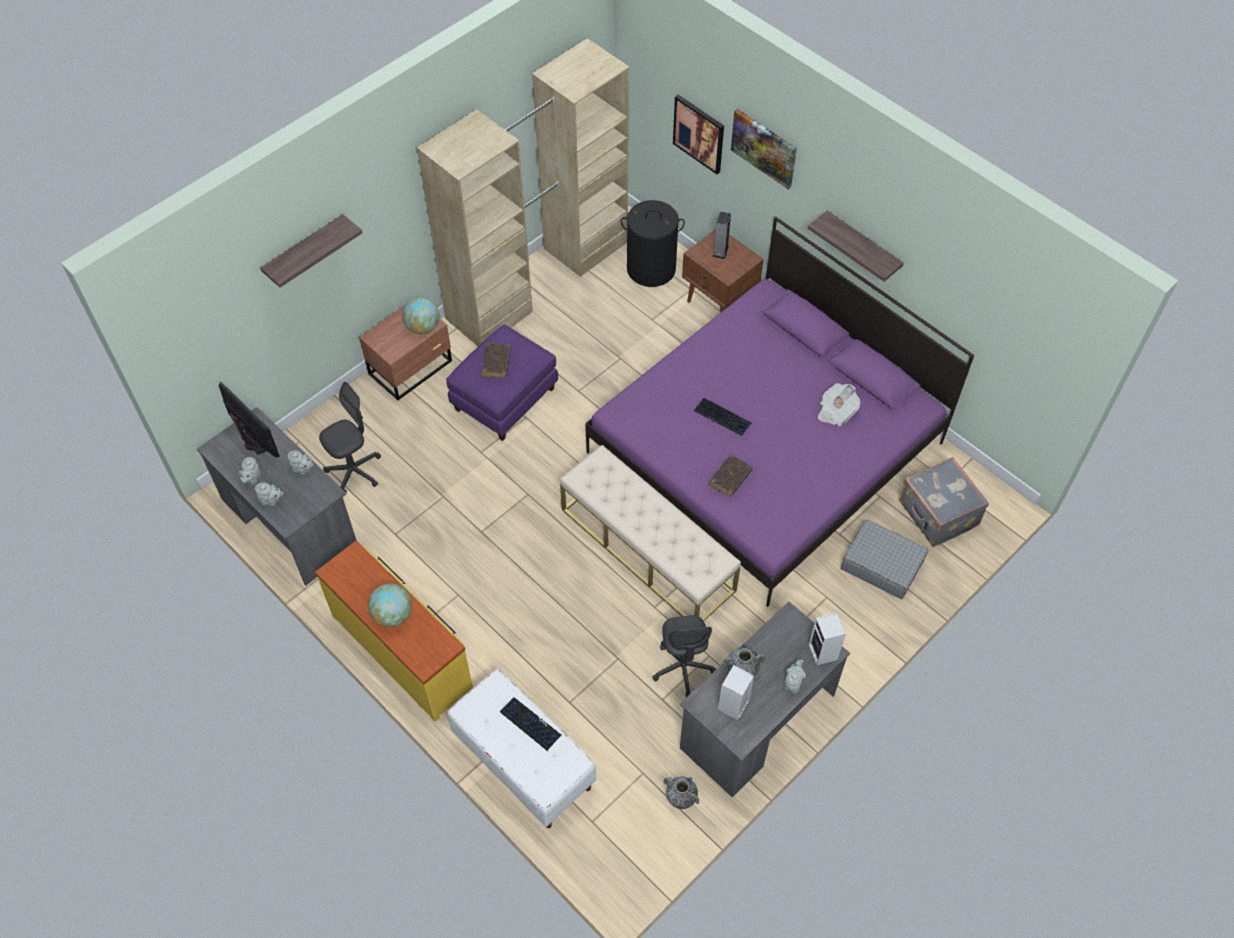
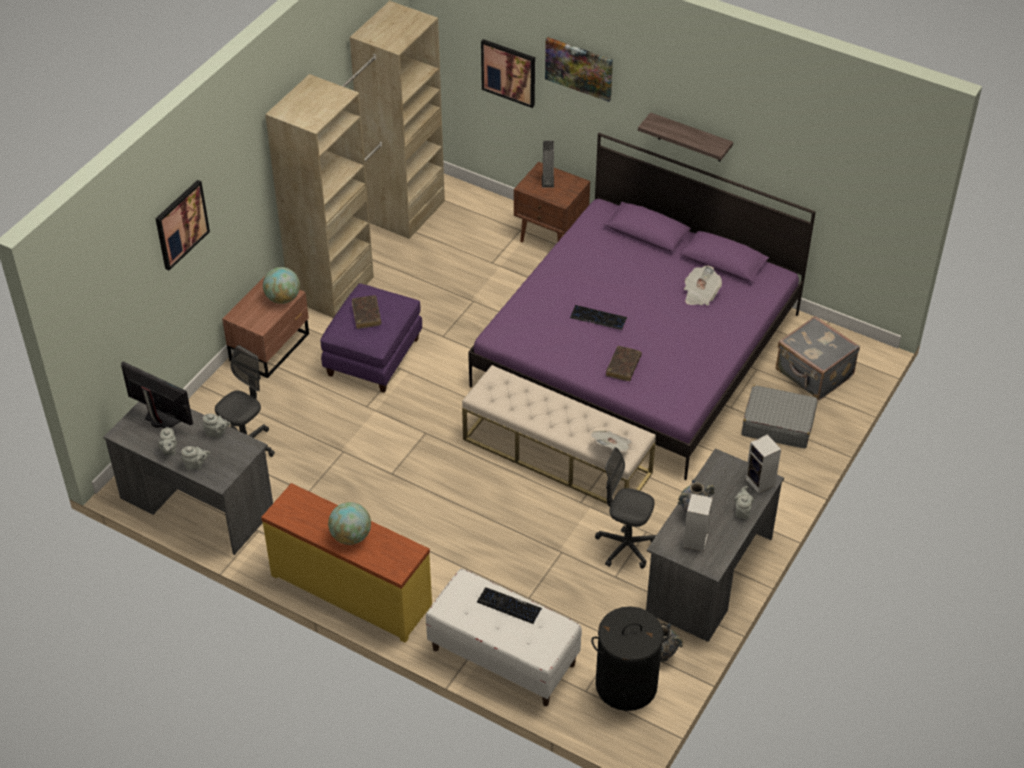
camera: 15 degrees left, 10 degrees down
shelf [260,214,362,288] -> picture [155,180,210,270]
black laundry basket [621,200,685,287] -> black laundry basket moved to [591,606,670,711]
grey office chair [653,615,716,698] -> grey office chair turned 135 degrees clockwise [595,447,656,569]
none -> newspaper [591,431,632,452]

